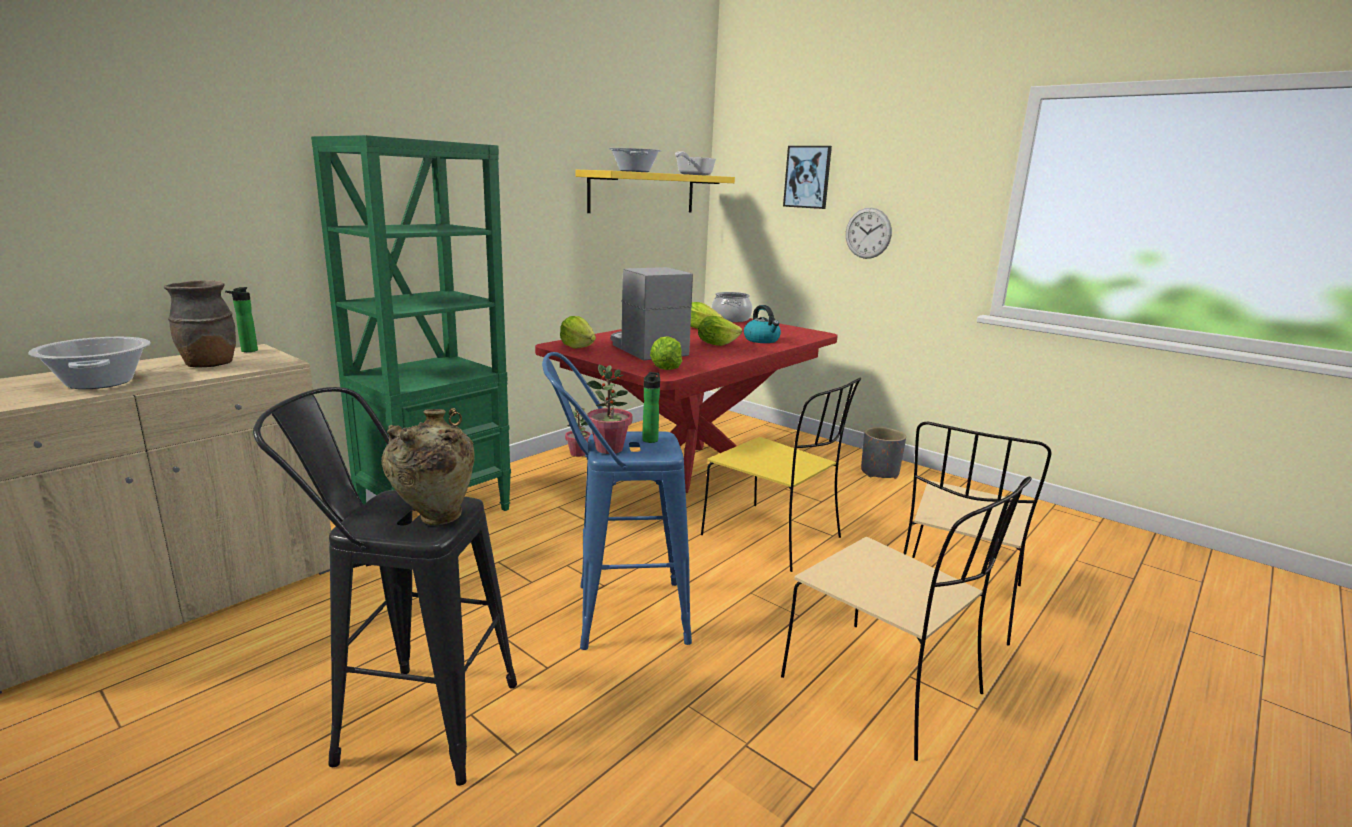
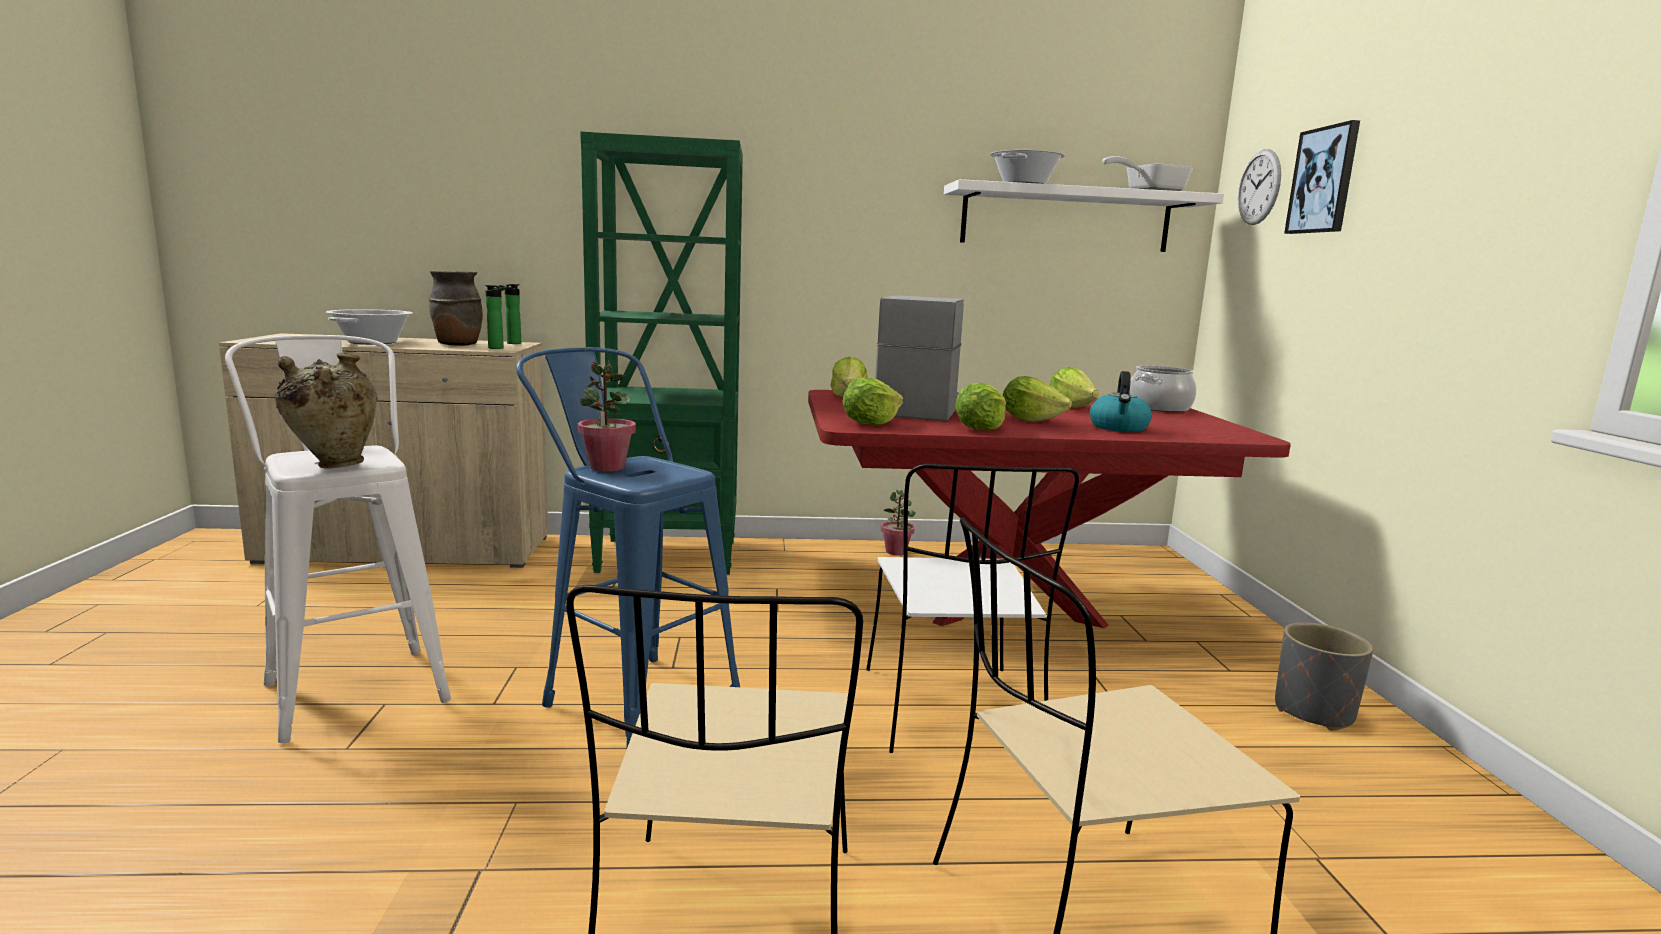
camera: 45 degrees right, 5 degrees down
black stool [253,387,517,786] -> white stool [225,335,451,743]
yellow shelf [576,170,735,213] -> white shelf [944,179,1224,252]
bottle [642,372,660,443] -> bottle moved to [485,285,508,349]
yellow chair [701,378,861,572] -> white chair [866,464,1079,753]
wall clock [846,208,892,259] -> wall clock moved to [1238,149,1281,225]
none -> lettuce [955,383,1006,431]

